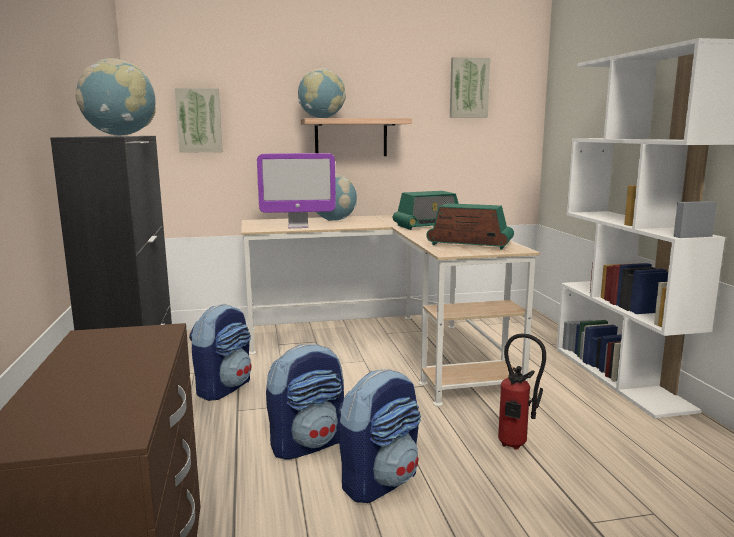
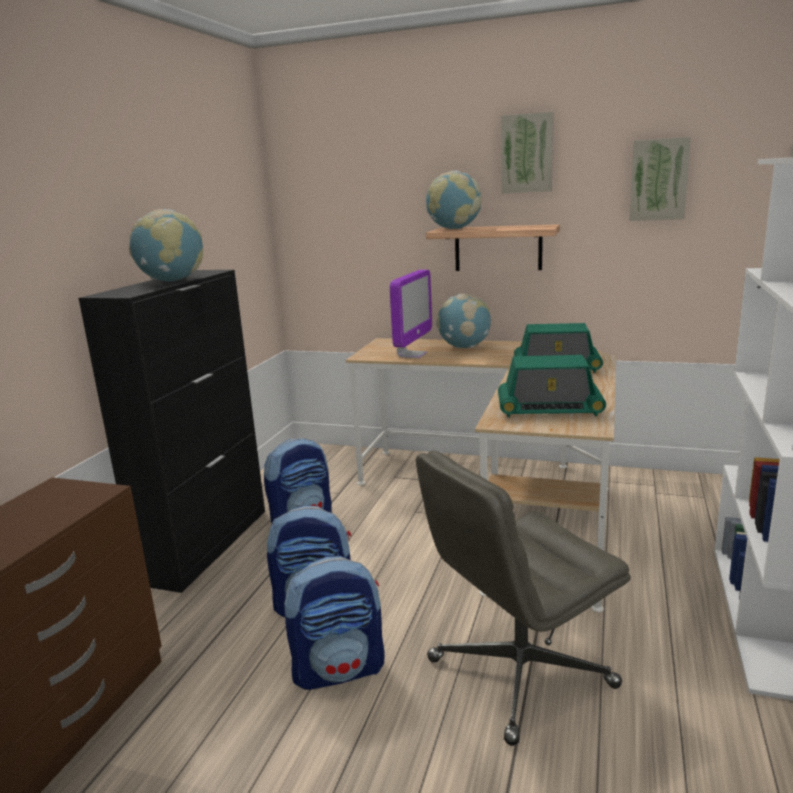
camera: 30 degrees right, 5 degrees up
picture [175,88,223,153] -> picture moved to [501,112,554,193]
monitor [257,153,336,228] -> monitor turned 90 degrees counterclockwise [390,270,432,358]
radio [426,203,514,250] -> radio turned 135 degrees clockwise [498,355,606,417]
fire extinguisher [498,334,546,450] -> grey office chair [416,450,631,746]

